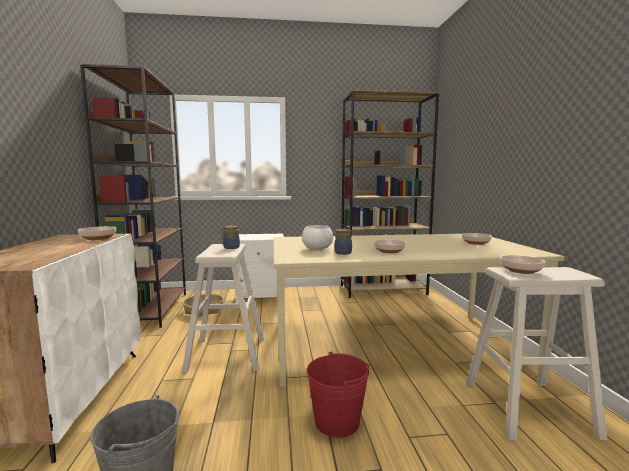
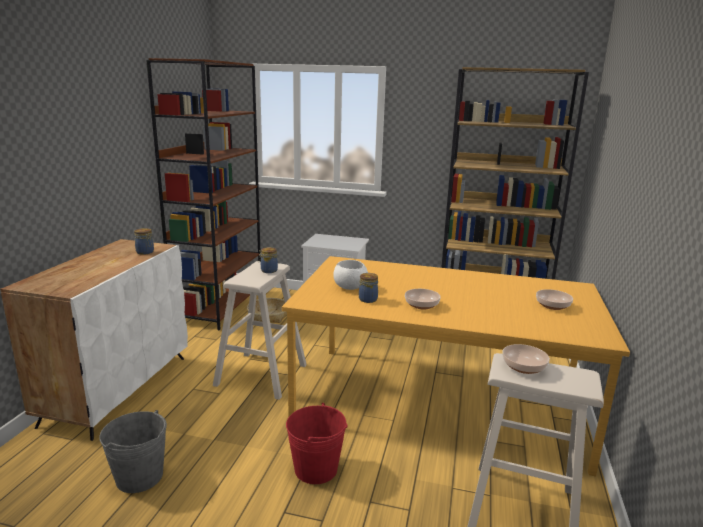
camera: 20 degrees right, 10 degrees up
bowl [78,226,116,240] -> jar [134,228,154,255]
beige dining table [273,234,564,387] -> orange dining table [282,256,630,477]

